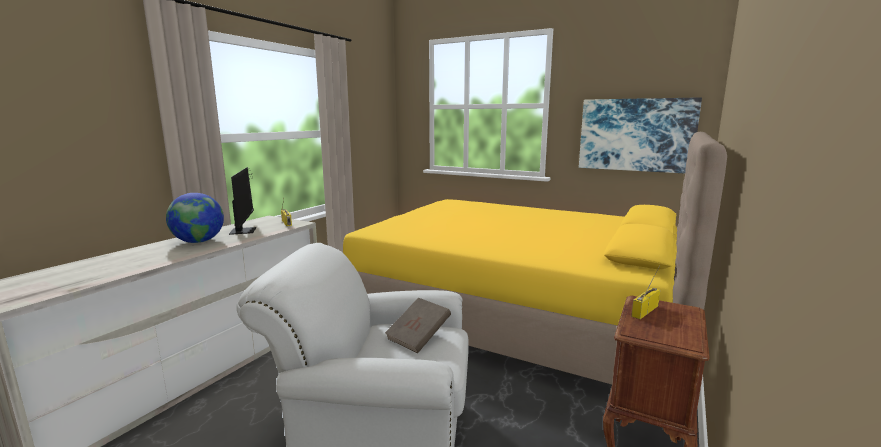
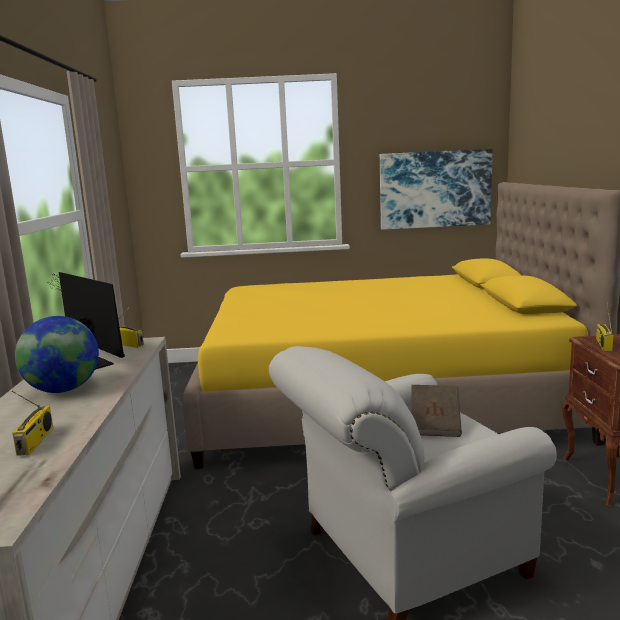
camera: 30 degrees left, 0 degrees up
none -> radio [12,391,53,456]

